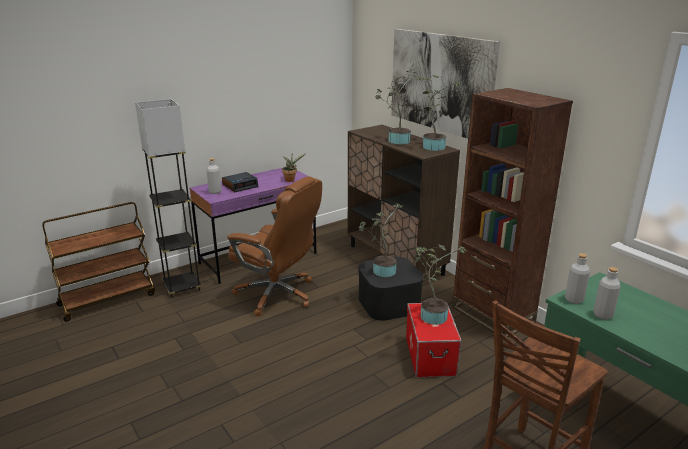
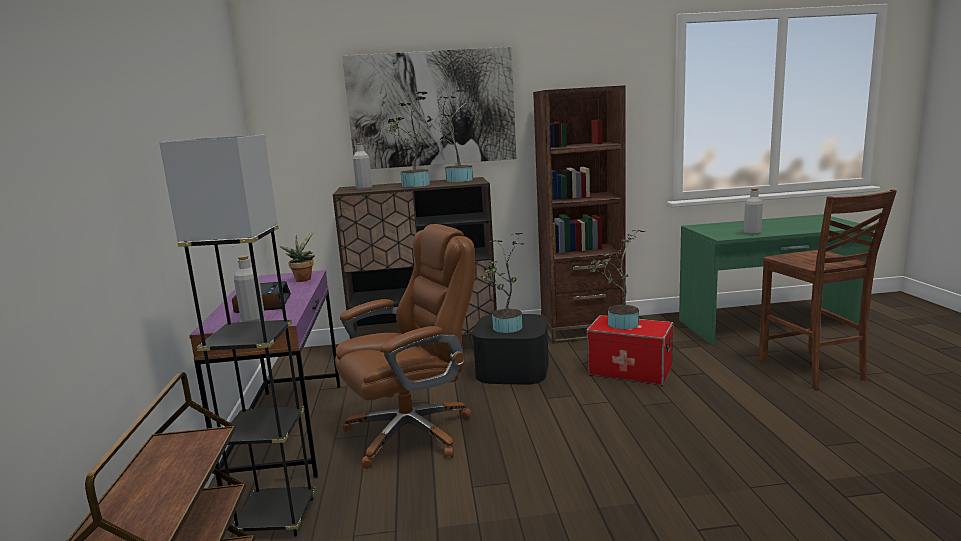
camera: 60 degrees left, 10 degrees down
grey bottle [565,253,590,304] -> grey bottle moved to [353,143,372,190]

